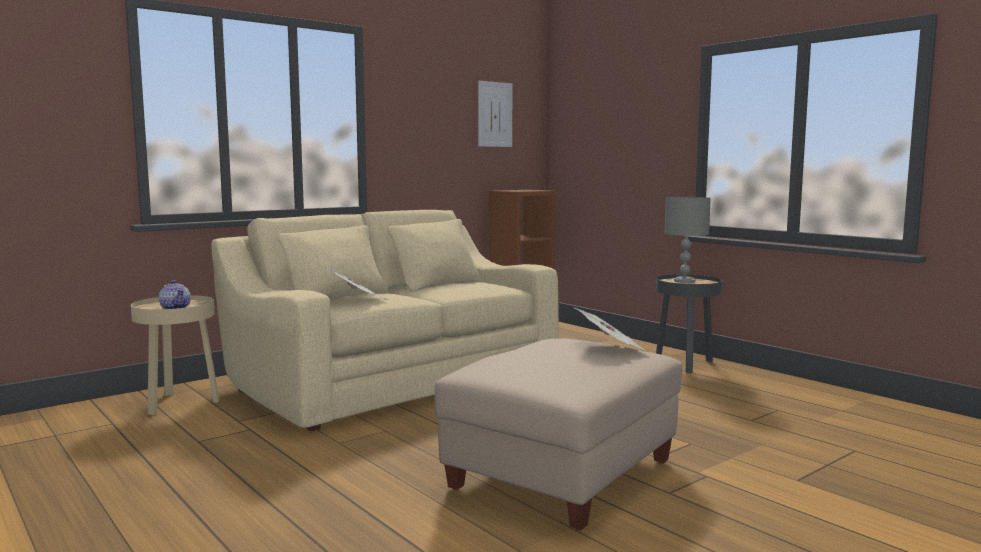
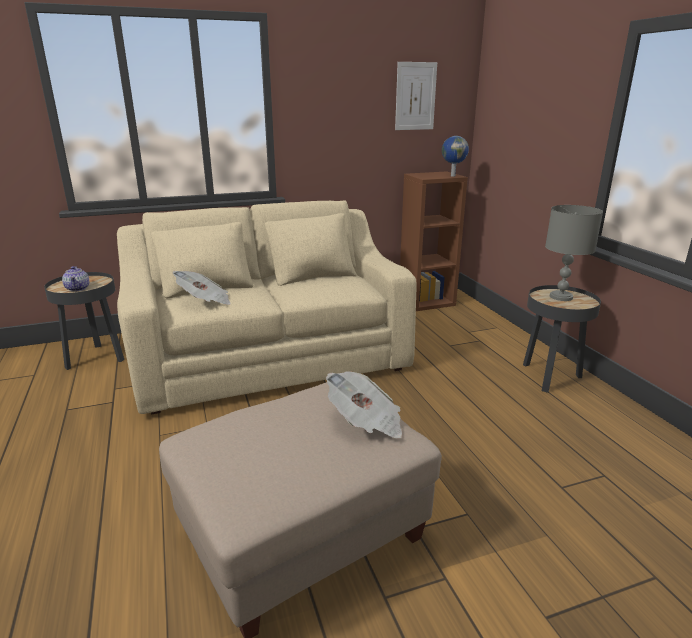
camera: 20 degrees right, 15 degrees up
beige side table [131,295,219,415] -> black side table [44,272,124,370]
none -> globe [442,136,469,177]

